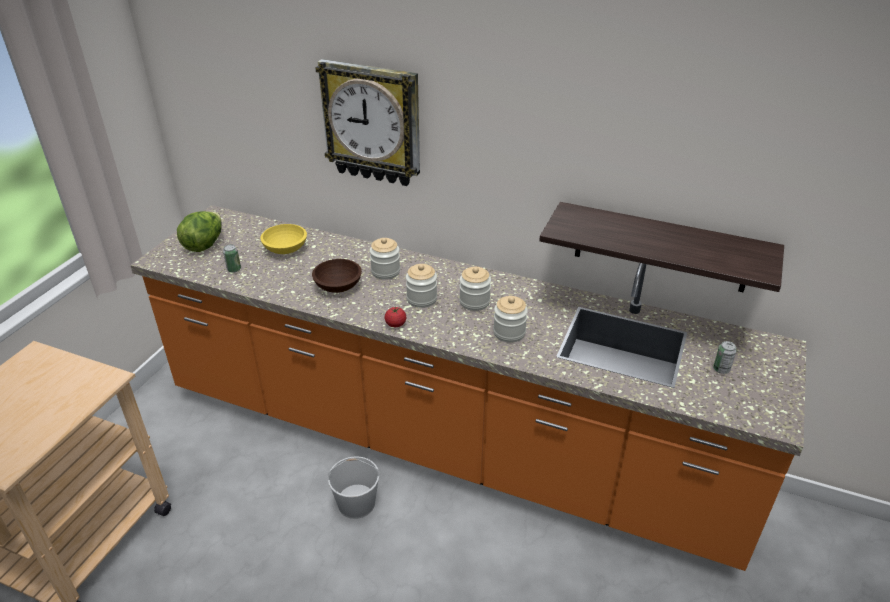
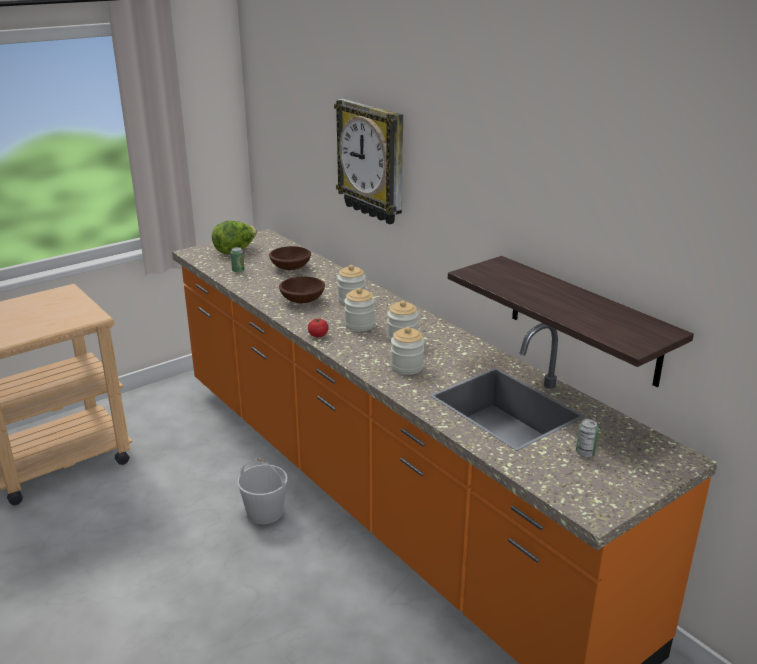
camera: 30 degrees right, 10 degrees down
yellow bowl [260,224,307,254] -> brown bowl [269,246,311,270]

